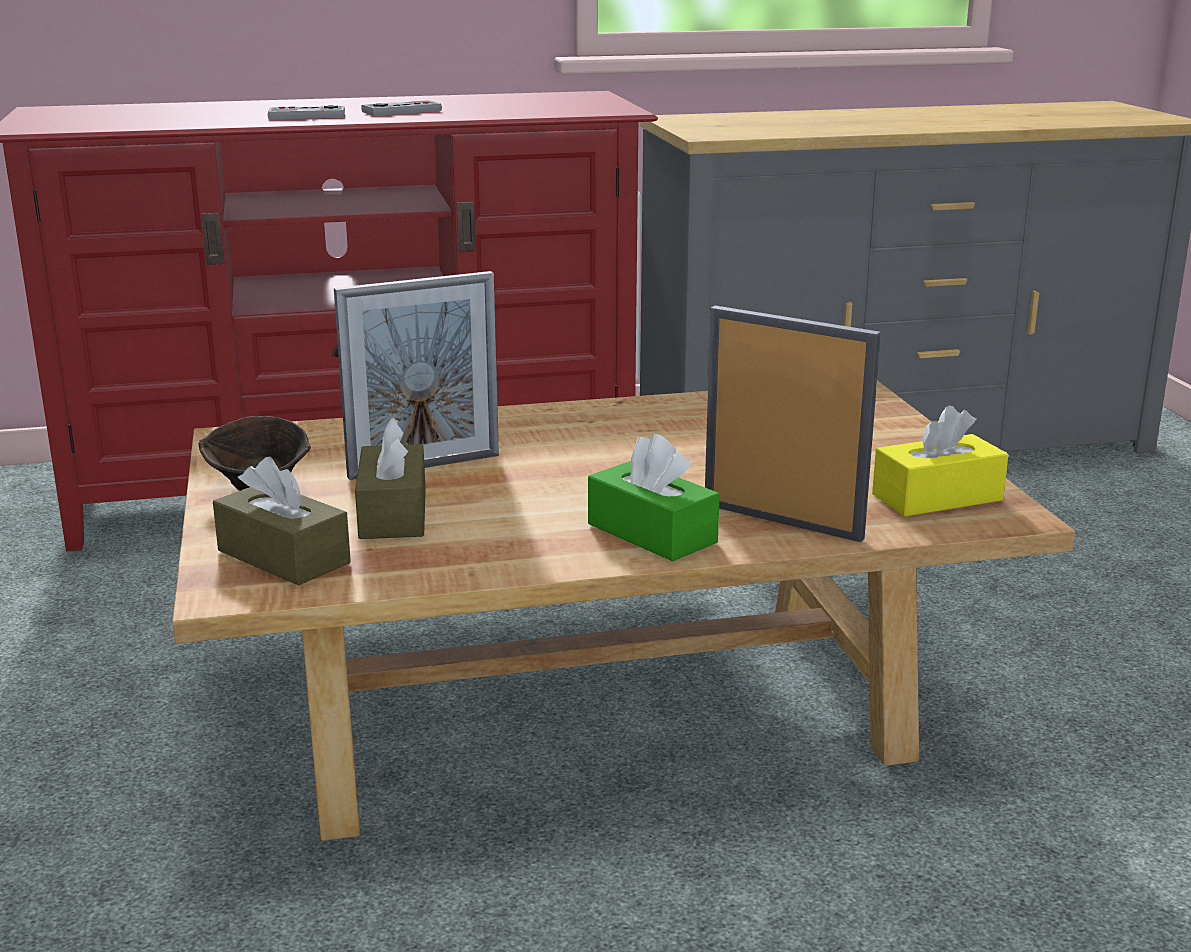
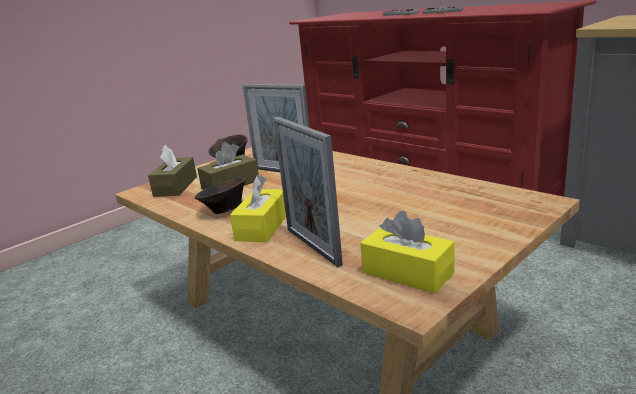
camera: 60 degrees right, 0 degrees up
green tissue box [588,434,720,561] -> yellow tissue box [230,175,286,242]
picture frame [705,306,881,542] -> picture frame turned 150 degrees clockwise [273,117,343,267]
none -> brown bowl [195,176,246,214]

